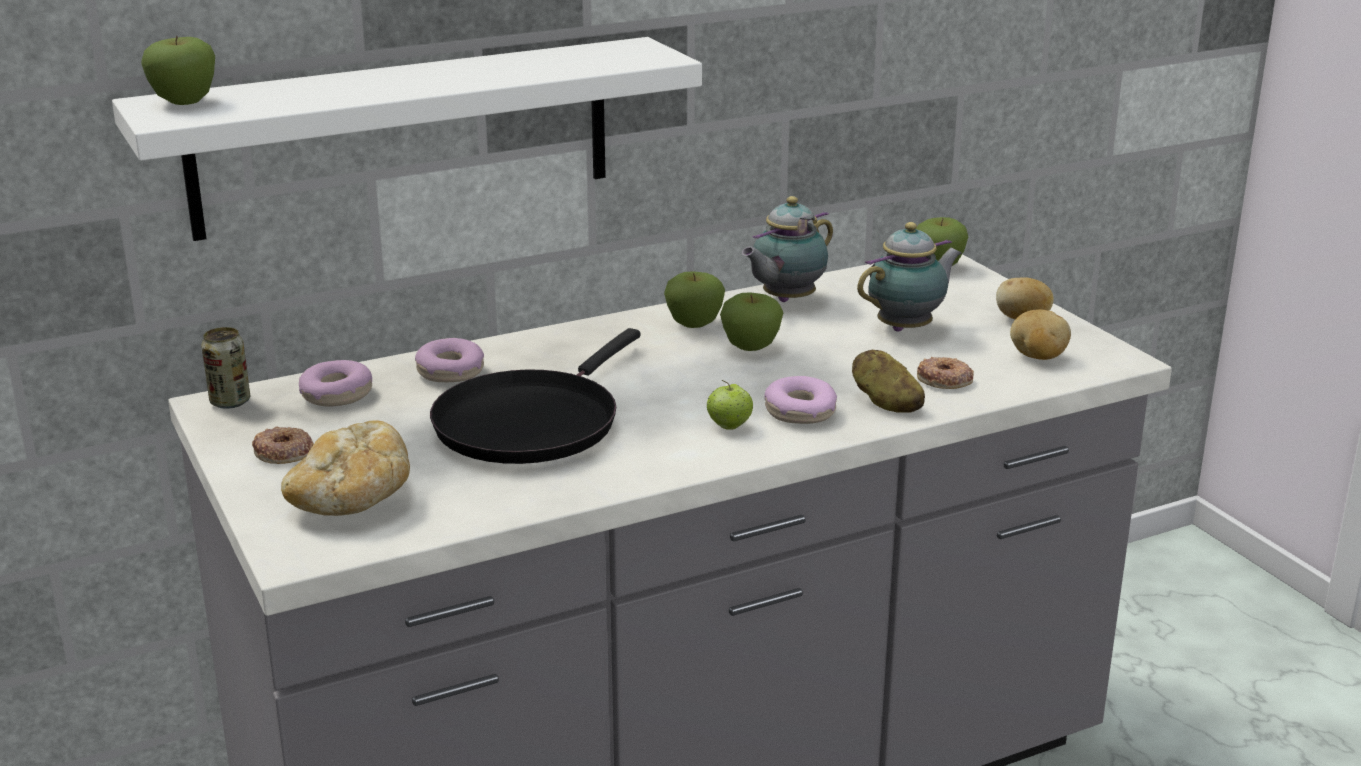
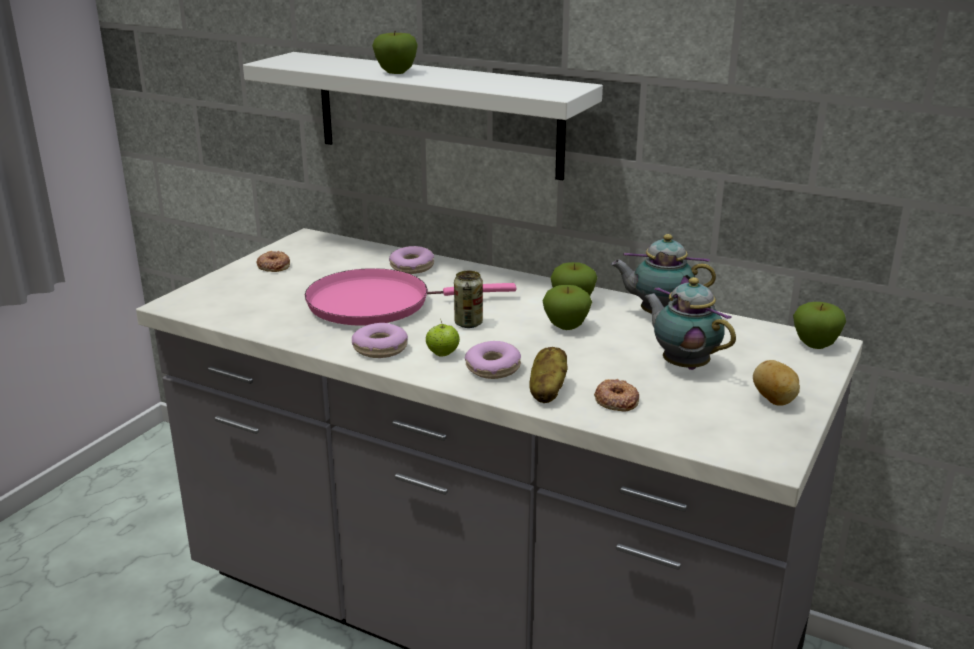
camera: 55 degrees right, 0 degrees up
apple [141,36,215,105] -> apple moved to [372,32,418,74]
can [201,327,251,409] -> can moved to [454,271,483,328]
bread [281,420,410,516] -> none
donut [299,360,372,406] -> donut moved to [352,323,408,358]
black frying pan [430,328,641,464] -> pink frying pan [305,268,516,326]
teapot [857,222,962,332] -> teapot turned 150 degrees counterclockwise [644,277,736,370]
potato [1010,309,1071,360] -> none

